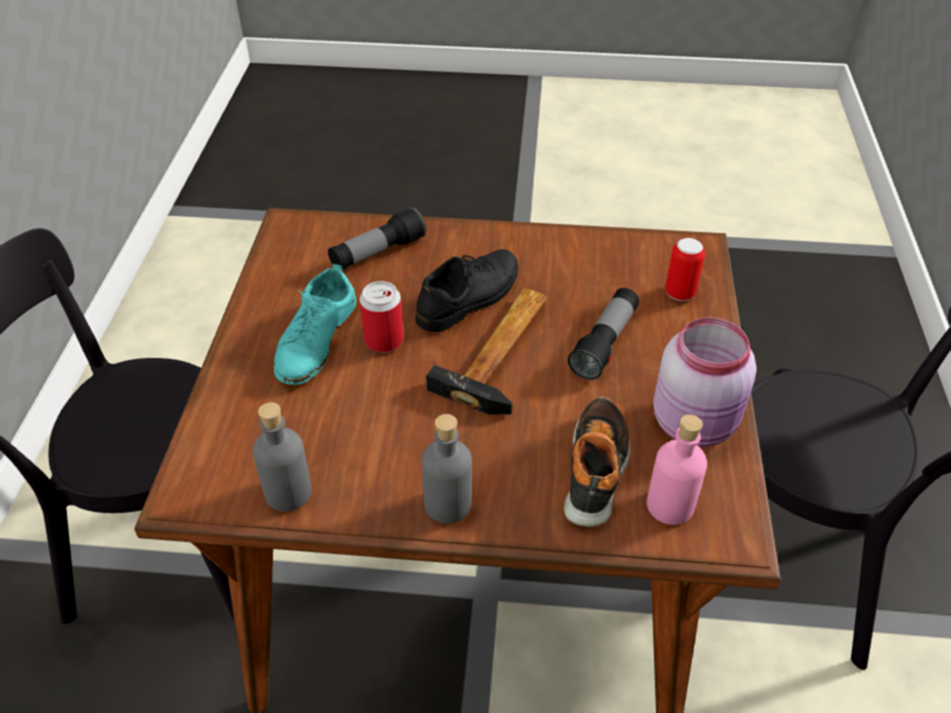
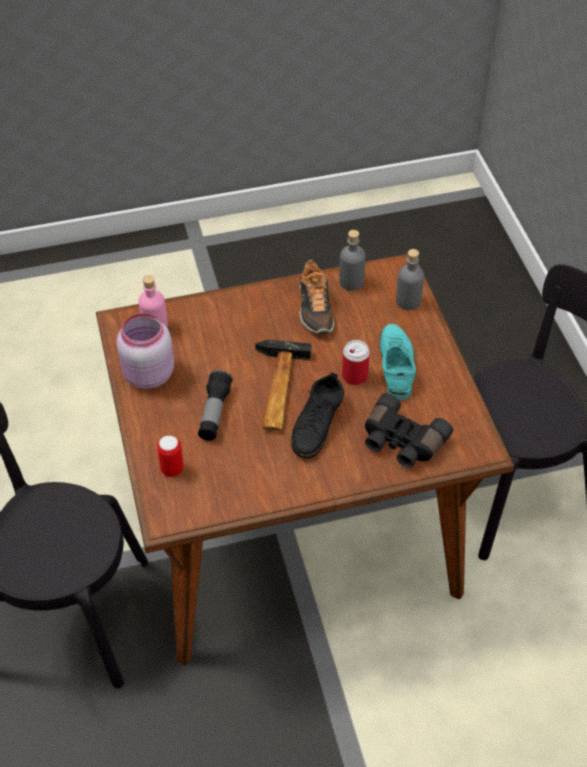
camera: 160 degrees right, 5 degrees up
flashlight [328,207,426,270] -> black binoculars [365,393,453,468]
grey bottle [422,414,472,524] -> grey bottle moved to [396,249,424,310]
shoe [564,397,630,527] -> shoe moved to [300,259,334,334]

